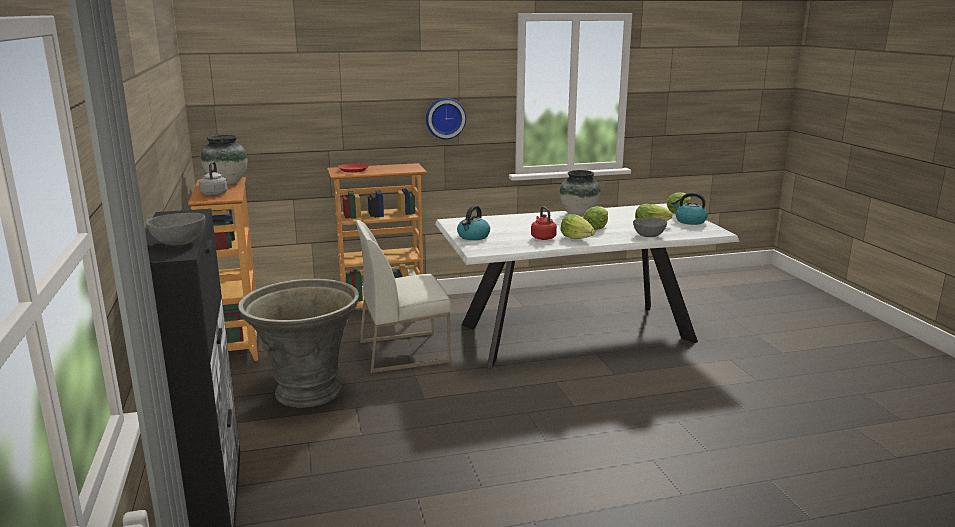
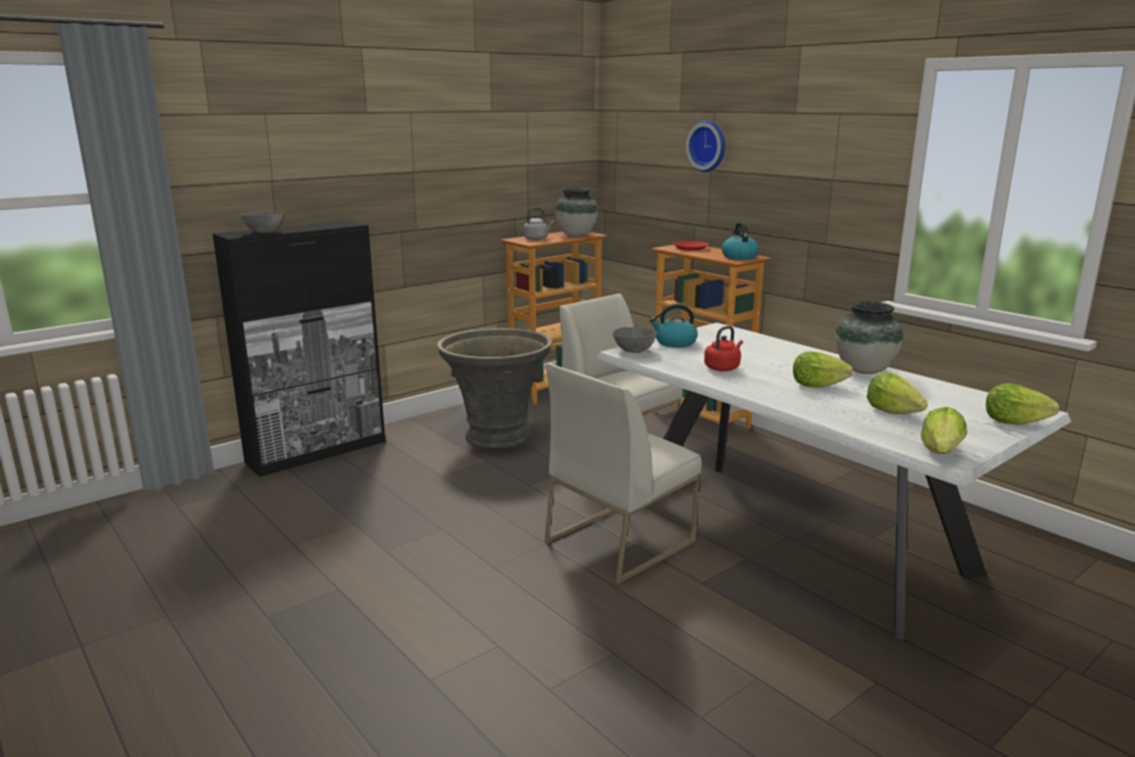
camera: 65 degrees right, 0 degrees up
wall clock [426,98,466,140] -> wall clock moved to [686,120,726,172]
lettuce [561,214,595,239] -> lettuce moved to [921,407,967,454]
grey bowl [633,217,667,237] -> grey bowl moved to [613,327,656,353]
kettle [672,192,708,225] -> kettle moved to [722,222,759,260]
none -> white chair [544,363,702,584]

